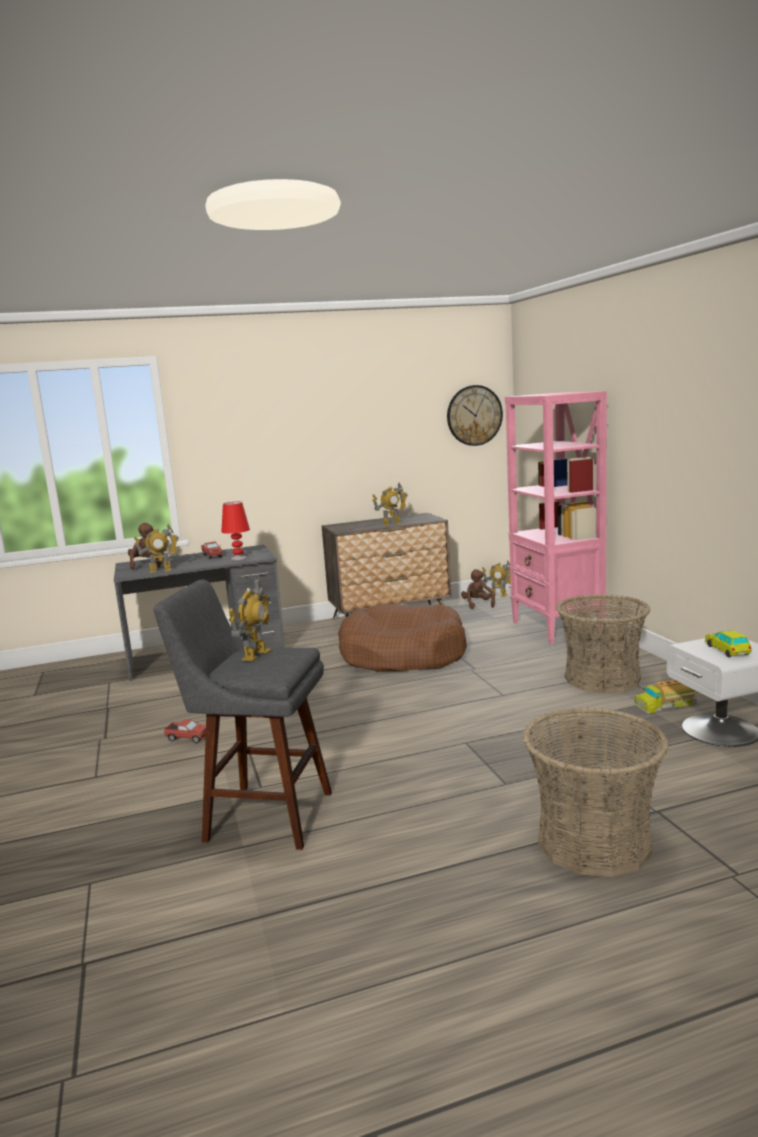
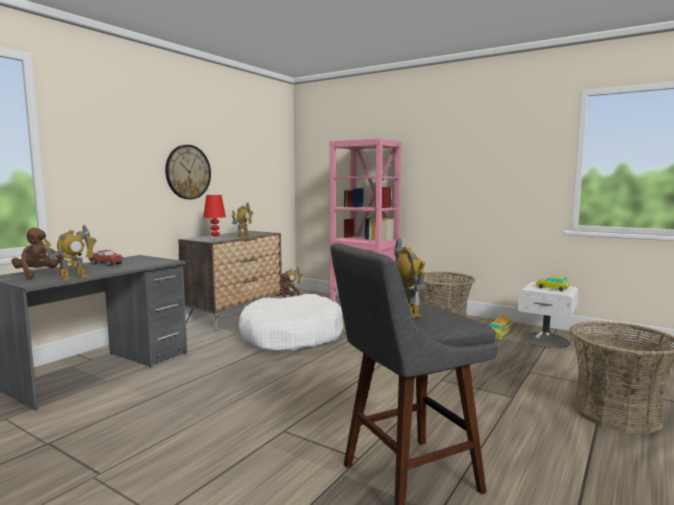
camera: 40 degrees left, 5 degrees down
toy truck [164,719,206,744] -> none
red table lamp [221,502,250,560] -> red table lamp moved to [203,195,226,240]
brown dog bed [338,603,467,672] -> white dog bed [238,294,343,351]
wall clock [447,385,503,446] -> wall clock moved to [165,145,211,199]

